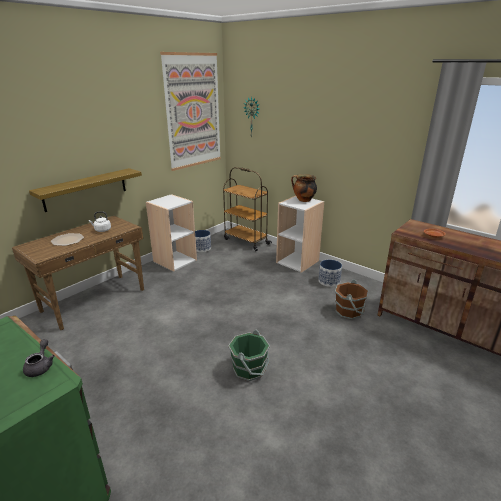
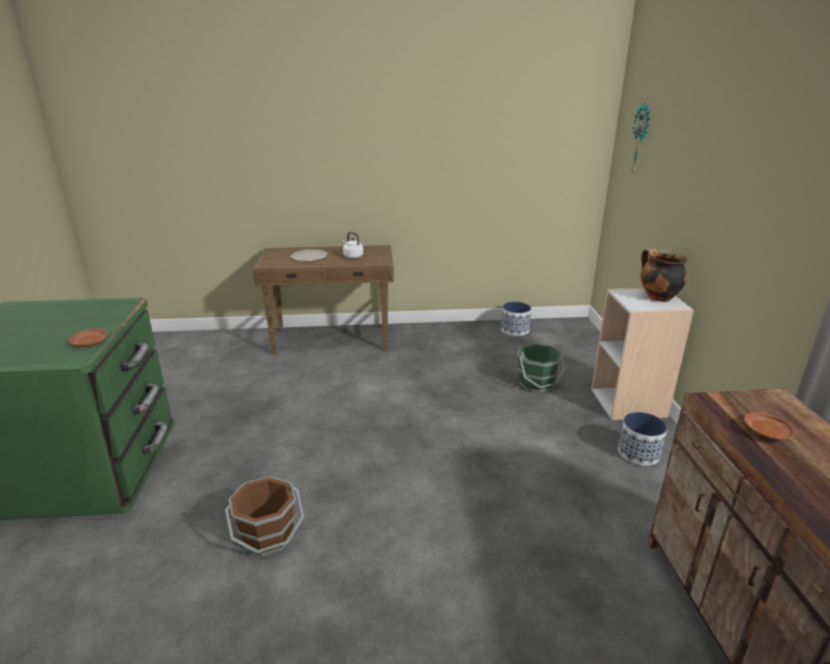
camera: 45 degrees right, 0 degrees up
grey teapot [23,339,55,377] -> brown plate [69,329,108,347]
shelf [29,168,142,212] -> none
bookcase [146,194,197,272] -> none
picture [160,52,221,171] -> none
brown cart [223,167,272,251] -> none
green bucket [228,330,270,381] -> green bucket moved to [517,343,566,393]
brown bucket [335,279,368,319] -> brown bucket moved to [225,476,304,557]

